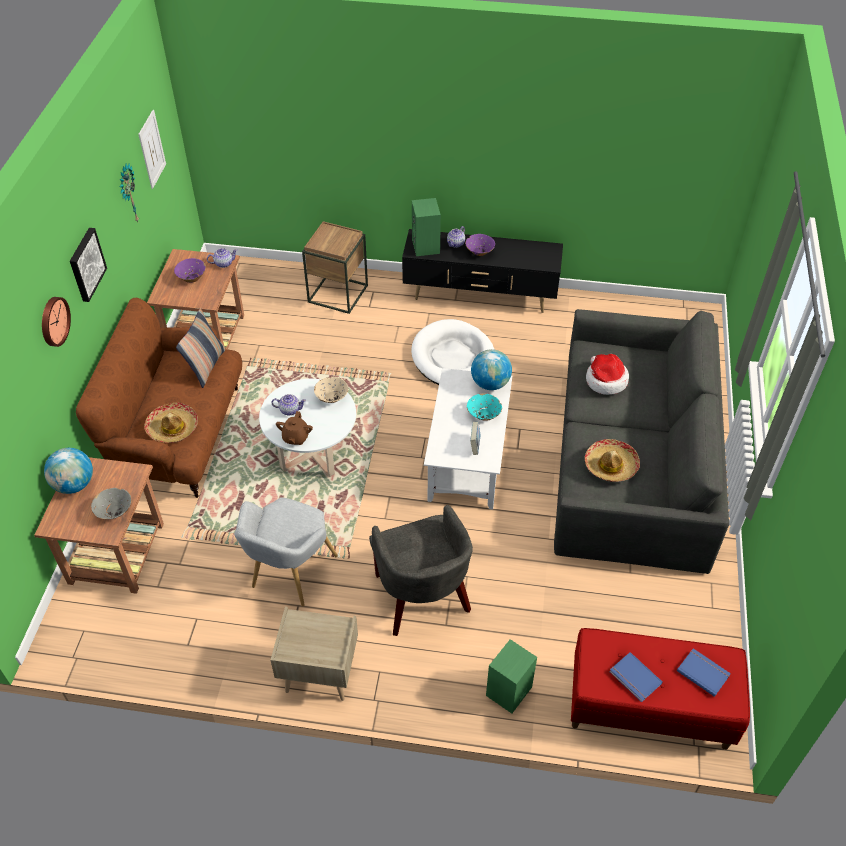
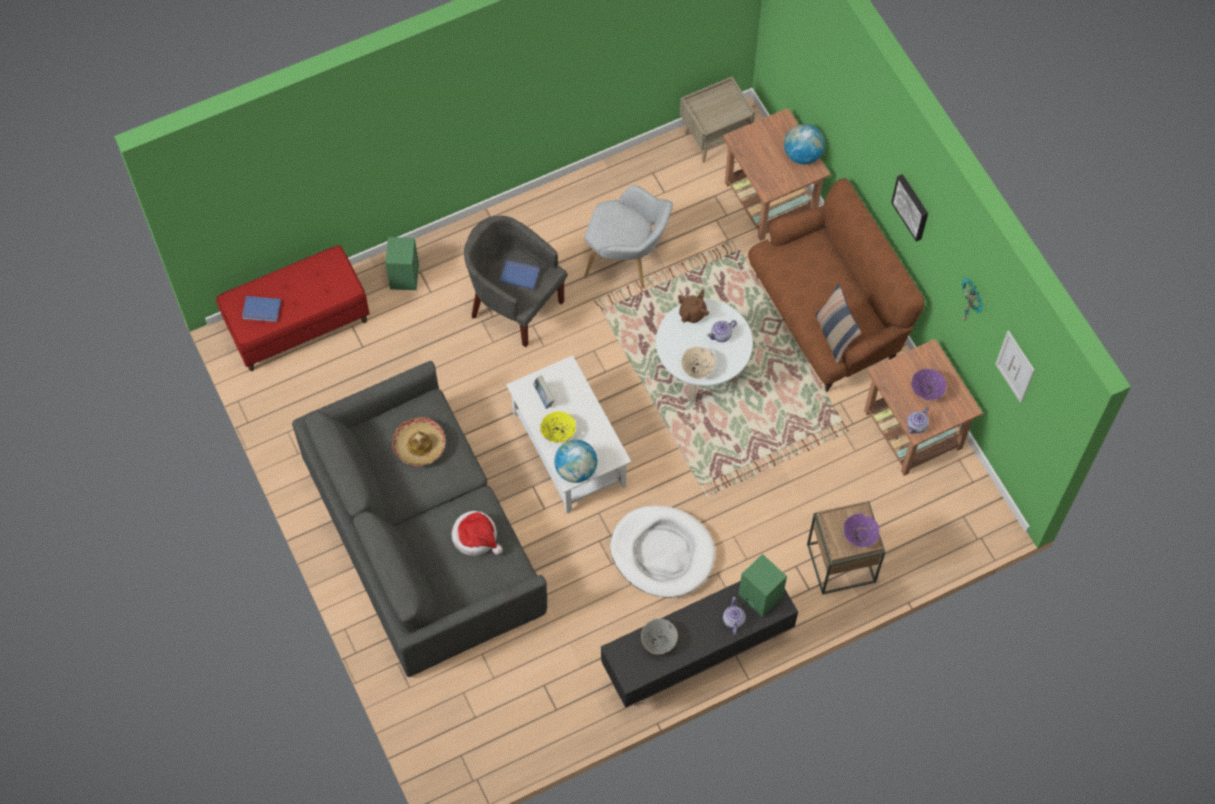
camera: 145 degrees right, 15 degrees up
wall clock [42,297,71,347] -> none
grey bowl [91,488,132,519] -> grey bowl moved to [641,618,678,654]
hat [144,403,198,443] -> none
grey armchair [234,497,338,606] -> grey armchair turned 120 degrees clockwise [584,185,673,288]
beige nightstand [271,607,358,701] -> beige nightstand moved to [680,76,755,163]
brown teapot [276,411,313,445] -> brown teapot turned 60 degrees clockwise [678,289,709,323]
purple bowl [465,234,495,256] -> purple bowl moved to [843,513,880,547]
turquoise bowl [467,393,502,421] -> yellow bowl [540,411,576,443]
blue book [609,652,663,702] -> blue book moved to [500,260,540,290]

